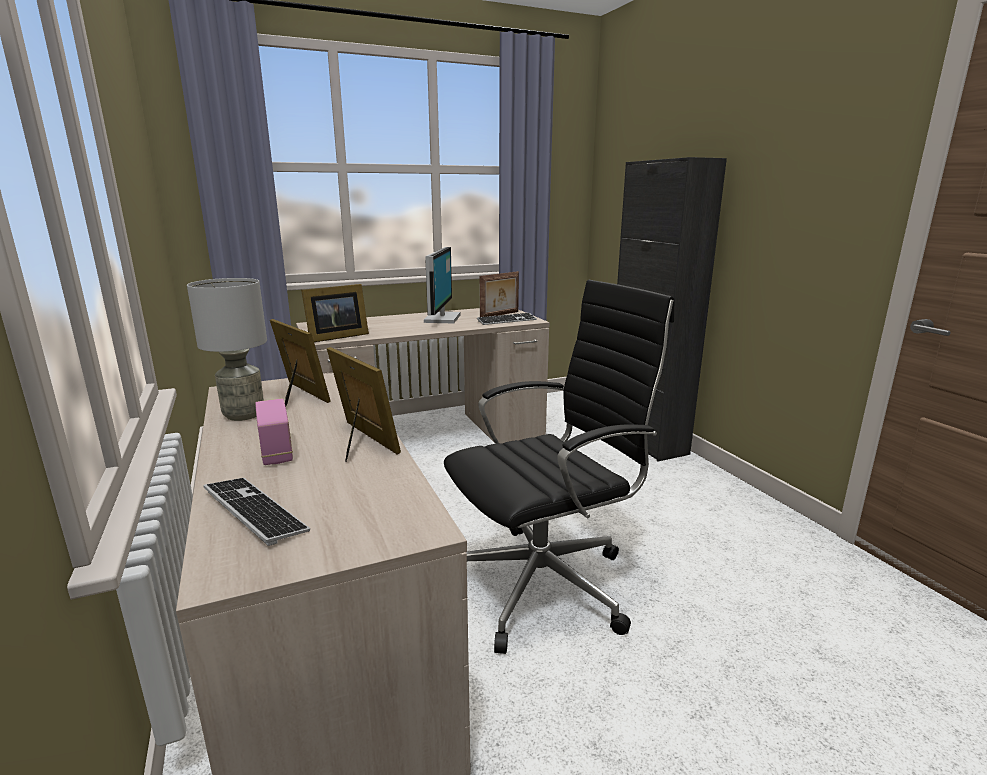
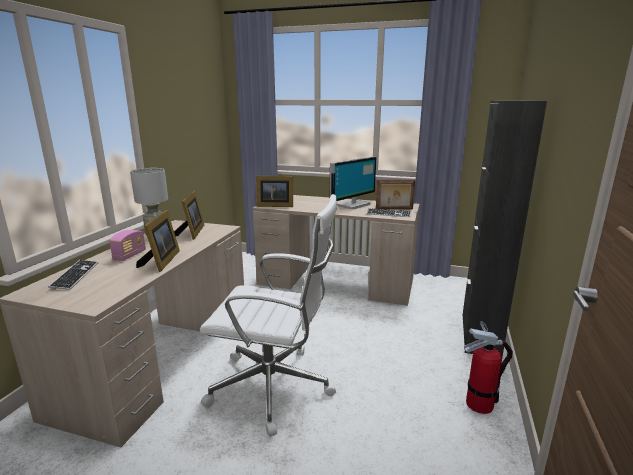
camera: 40 degrees right, 0 degrees up
black office chair [444,280,675,654] -> white office chair [200,194,337,437]
none -> fire extinguisher [464,321,513,414]

